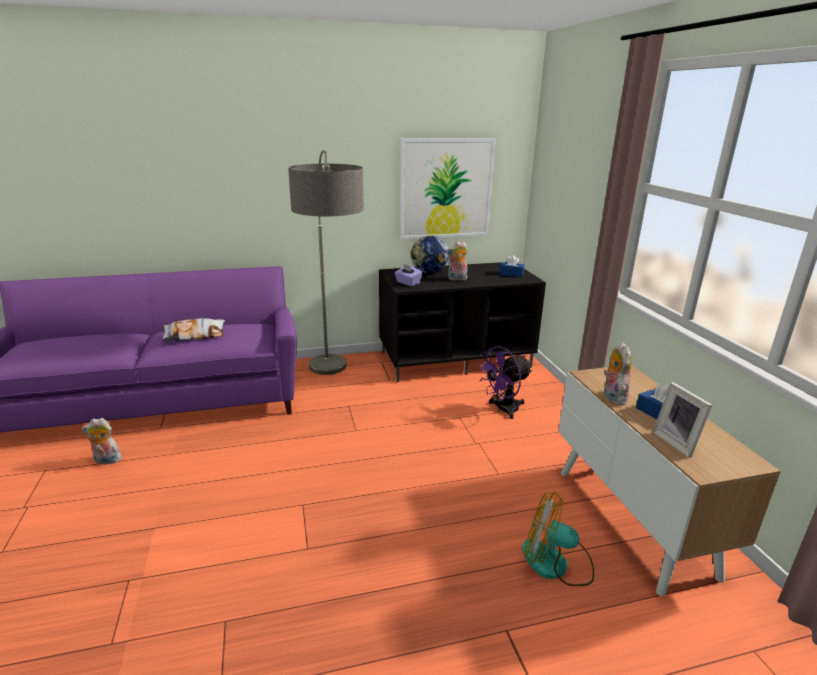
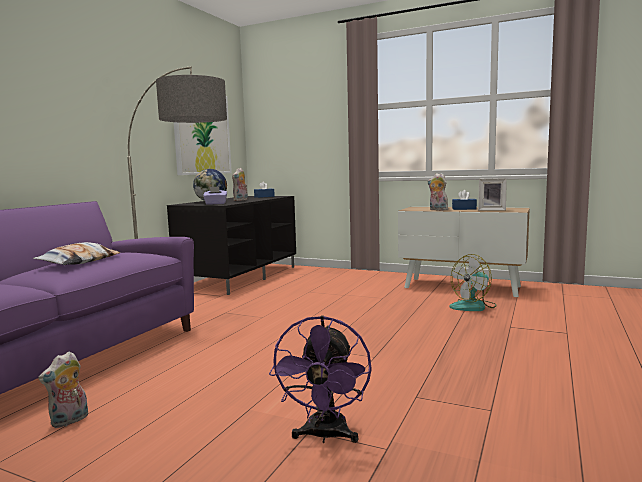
camera: 50 degrees left, 15 degrees down
purple fan [477,346,533,419] -> purple fan moved to [269,316,372,443]

